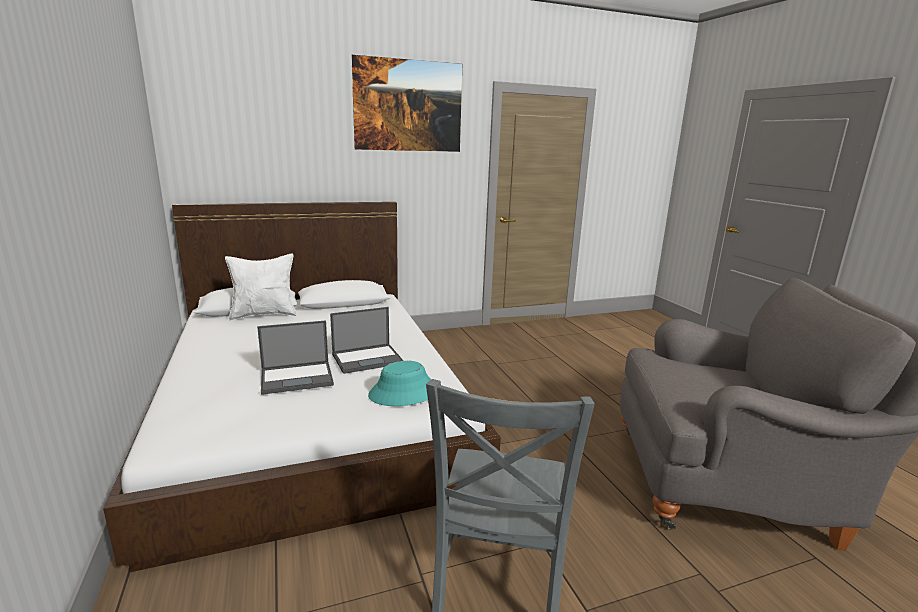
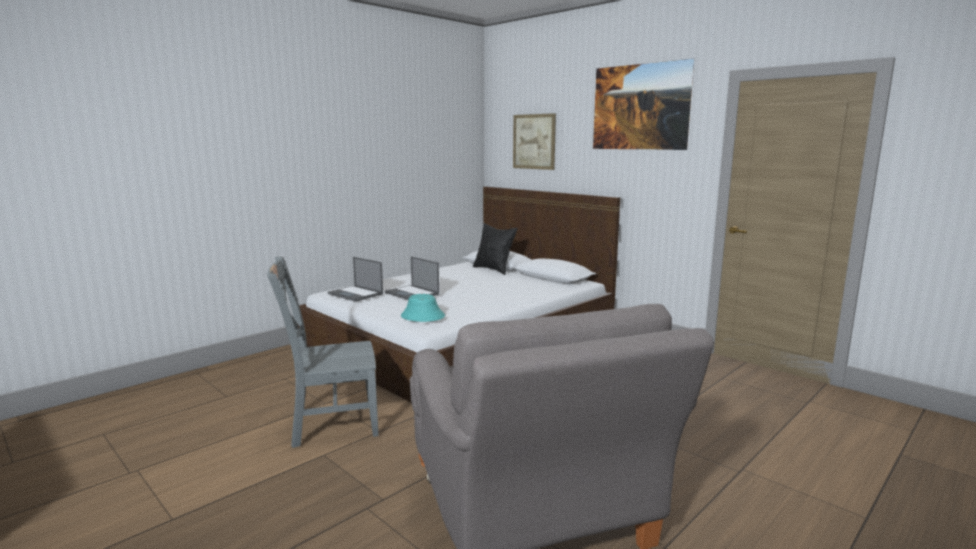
camera: 65 degrees right, 5 degrees down
white pillow [225,253,297,321] -> black pillow [473,223,518,275]
laptop [330,307,403,374] -> laptop moved to [328,257,383,302]
none -> picture [513,113,556,170]

